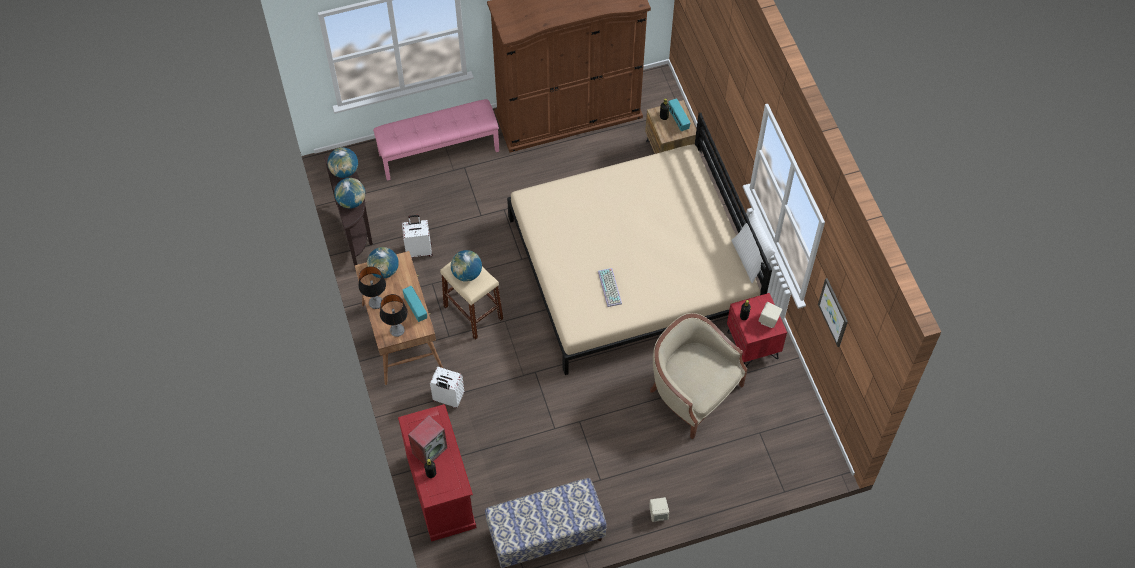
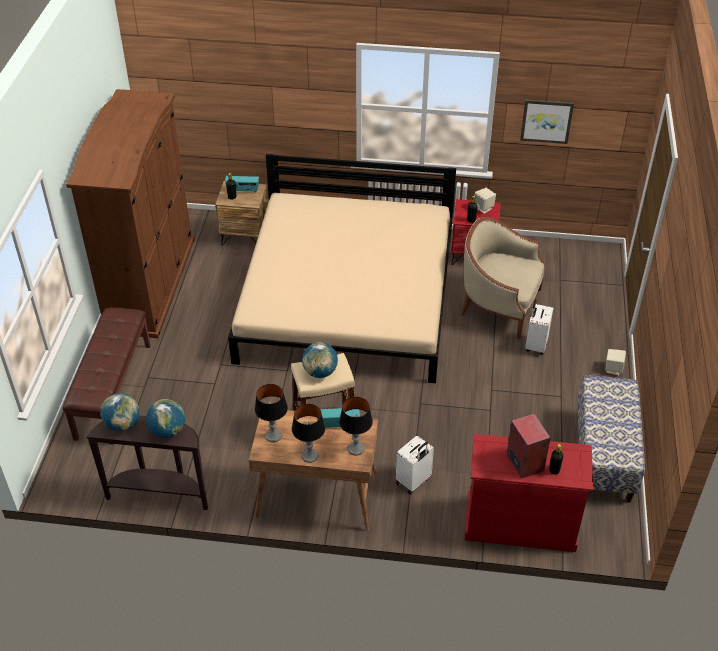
camera: 65 degrees left, 15 degrees down
globe [367,247,399,278] -> table lamp [255,384,288,442]
pink bench [373,99,499,181] -> brown bench [63,307,151,445]
white suitcase [402,215,433,259] -> white suitcase moved to [525,300,553,355]
keyboard [598,268,622,307] -> none
beige armchair [650,313,747,439] -> beige armchair turned 45 degrees clockwise [461,217,545,339]
white pillow [731,210,776,283] -> none

